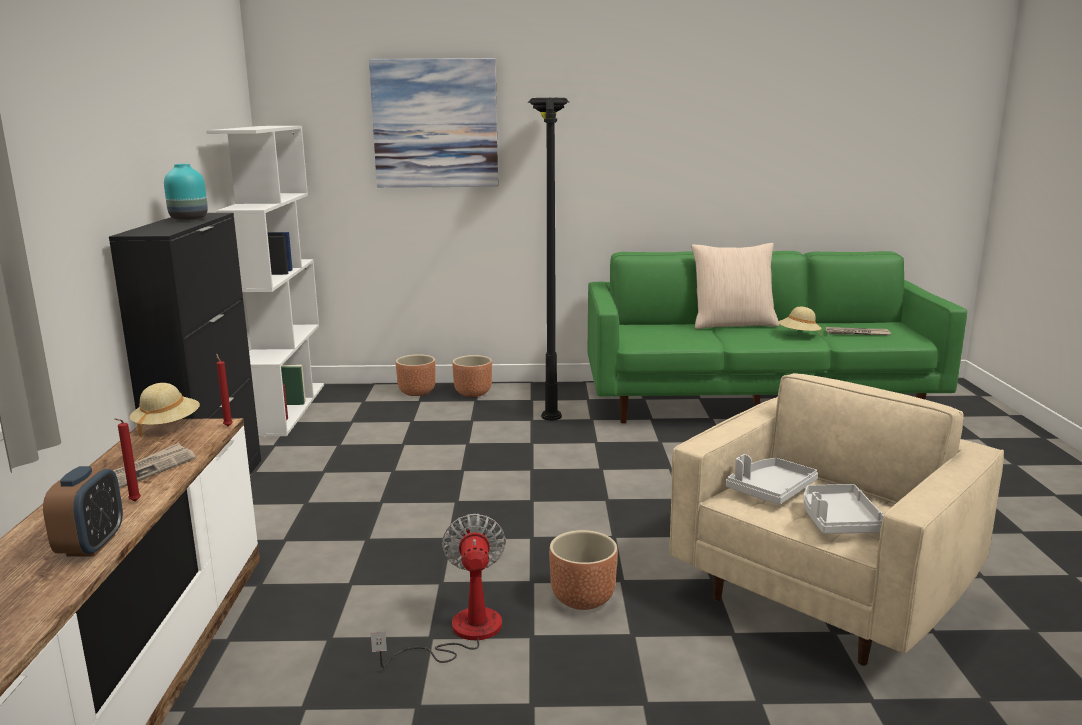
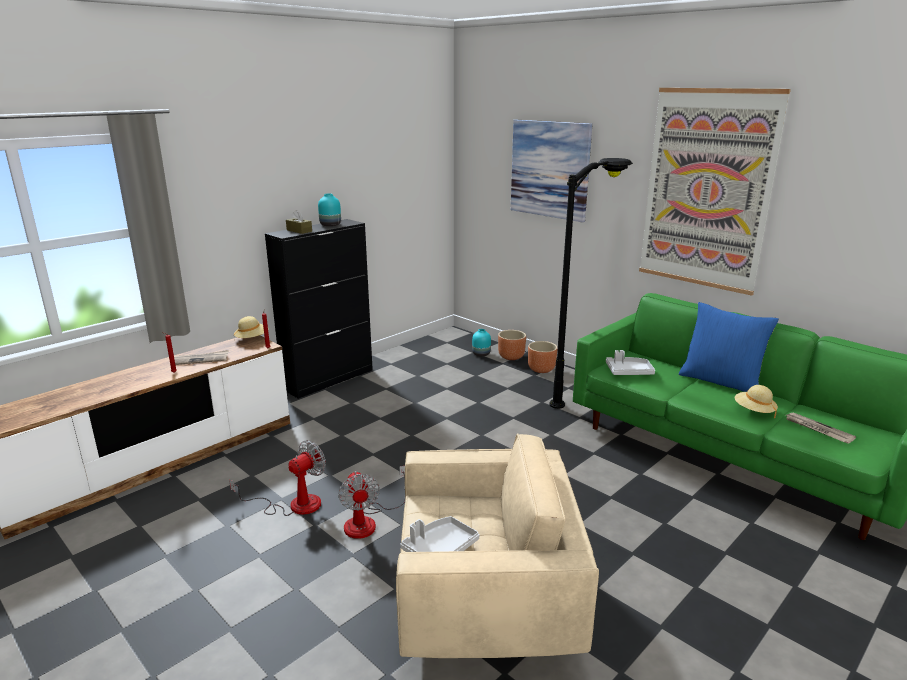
camera: 45 degrees right, 5 degrees up
alarm clock [43,466,123,556] -> none
white bookcase [206,126,324,436] -> none
brown planter [549,530,618,610] -> fan [338,466,405,539]
beige pillow [691,243,779,329] -> blue pillow [679,302,779,392]
grey tray [726,454,818,505] -> grey tray moved to [606,350,655,375]
none -> brown tissue box [286,210,312,234]
none -> turquoise vase [472,329,491,356]
none -> picture [639,88,791,296]

